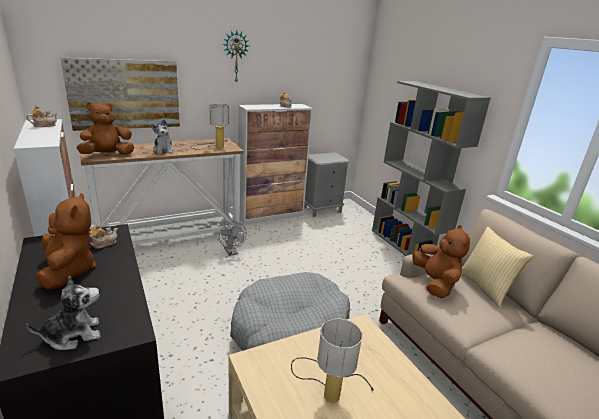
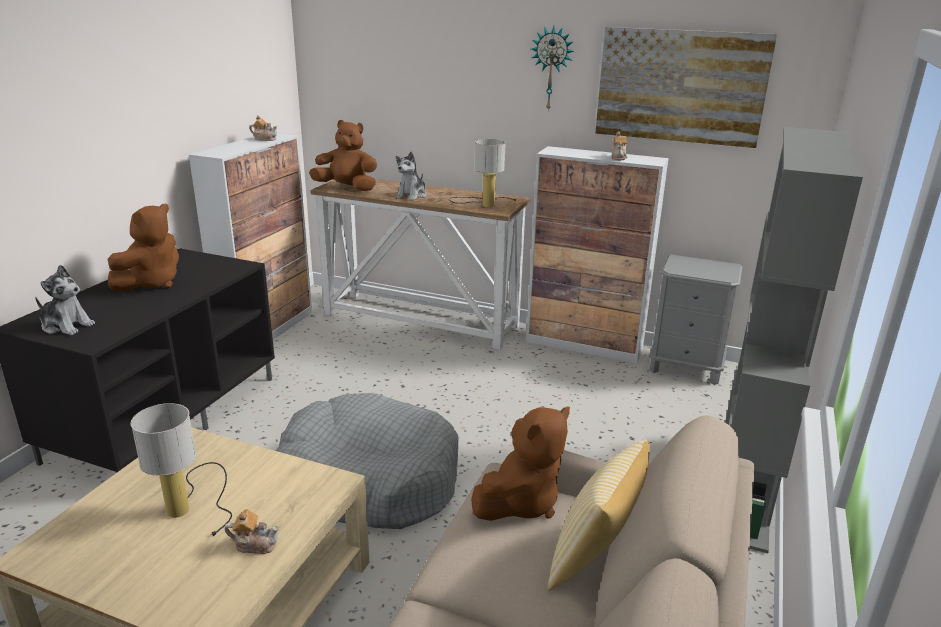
camera: 50 degrees right, 0 degrees up
picture [60,57,180,131] -> picture moved to [595,27,777,148]
teapot [89,224,118,249] -> teapot moved to [224,509,279,554]
grey fan [219,222,247,256] -> none

